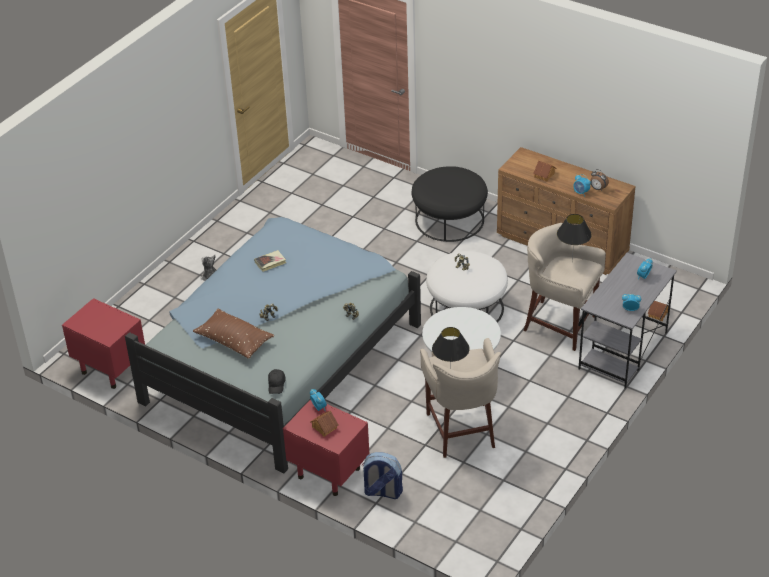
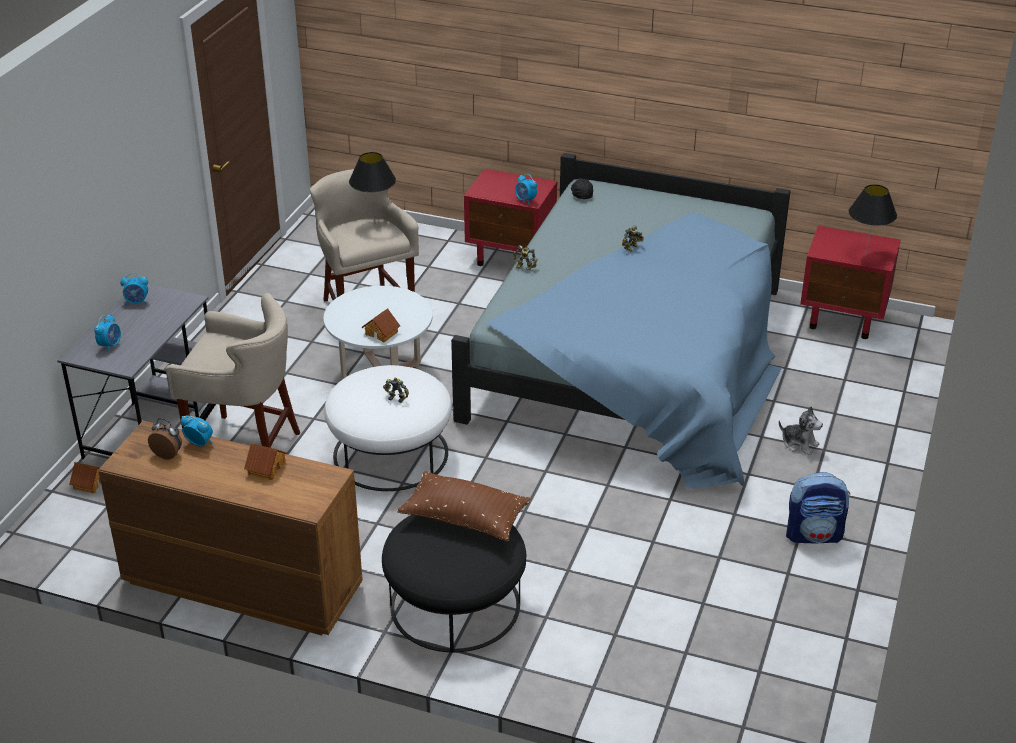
camera: 165 degrees right, 5 degrees down
brown pillow [193,308,274,359] -> brown pillow moved to [397,471,531,542]
book [254,250,286,272] -> none
toy house [310,411,339,437] -> toy house moved to [362,308,400,342]
backpack [362,452,403,499] -> backpack moved to [786,472,850,543]
black table lamp [557,214,592,262] -> black table lamp moved to [848,184,897,256]

